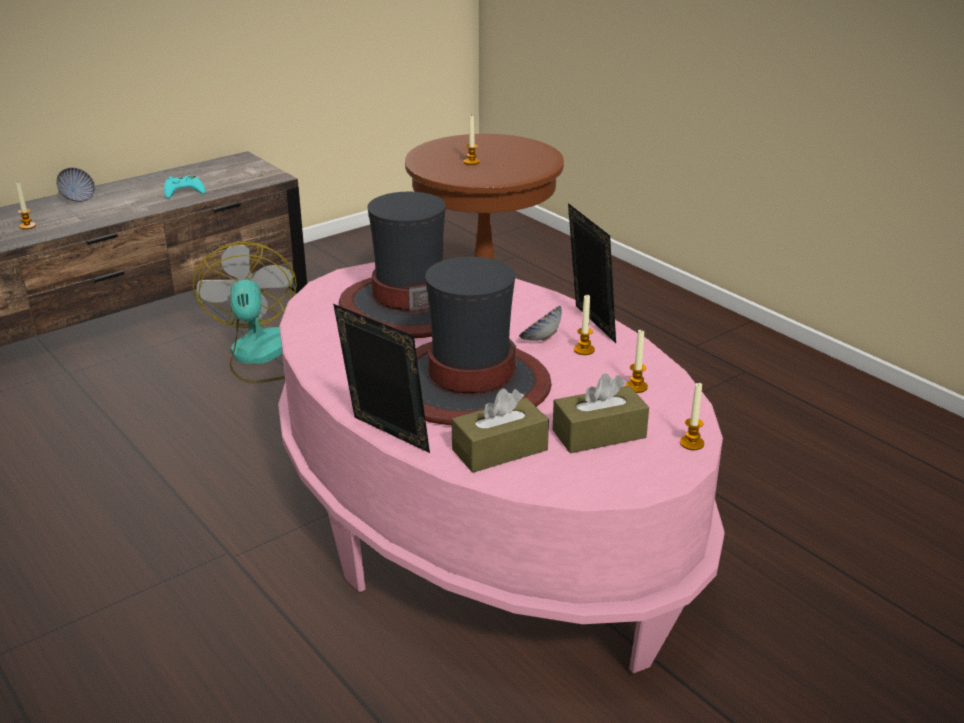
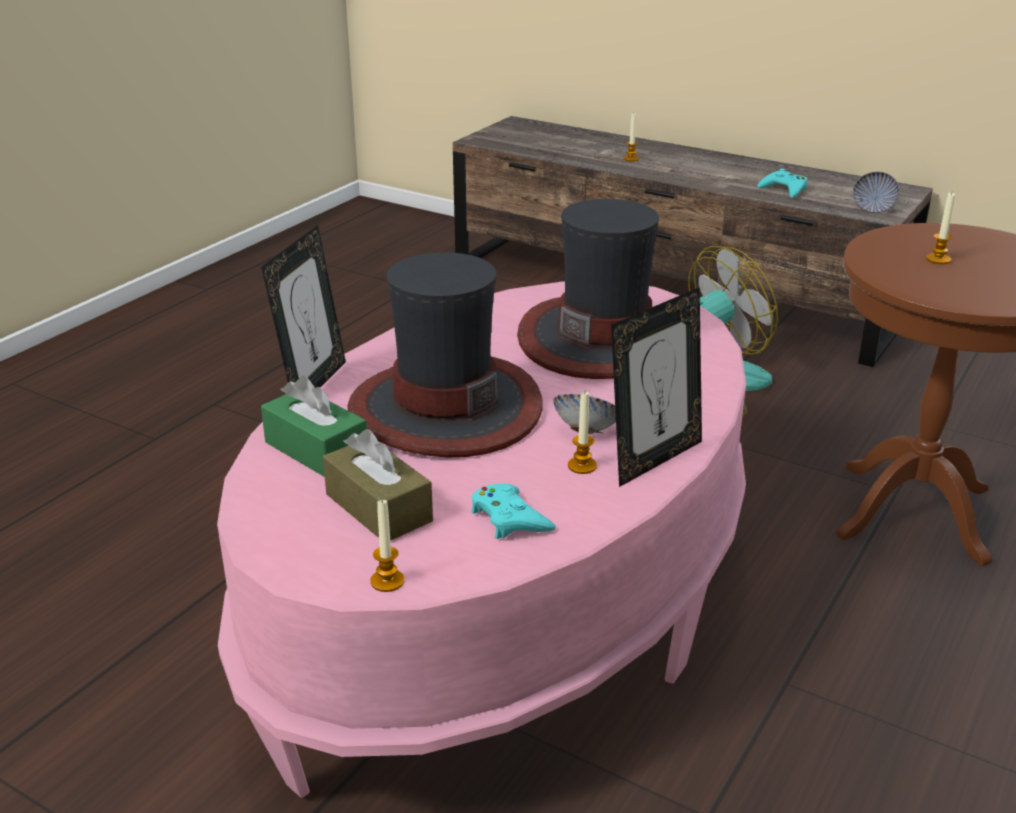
camera: 70 degrees right, 0 degrees up
bowl [56,167,95,202] -> bowl moved to [853,172,900,213]
brown tissue box [451,389,549,473] -> green tissue box [261,376,367,477]
candle [625,329,648,393] -> turquoise game controller [471,484,556,539]

